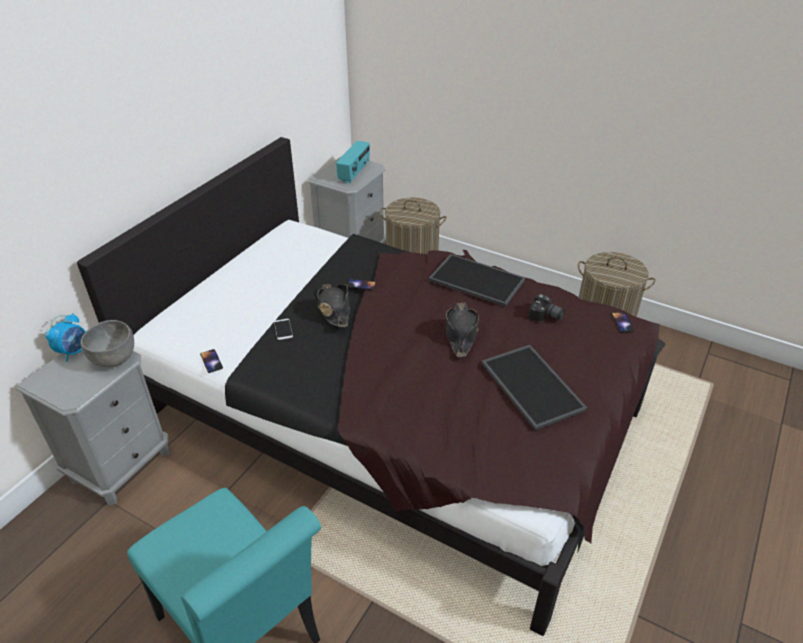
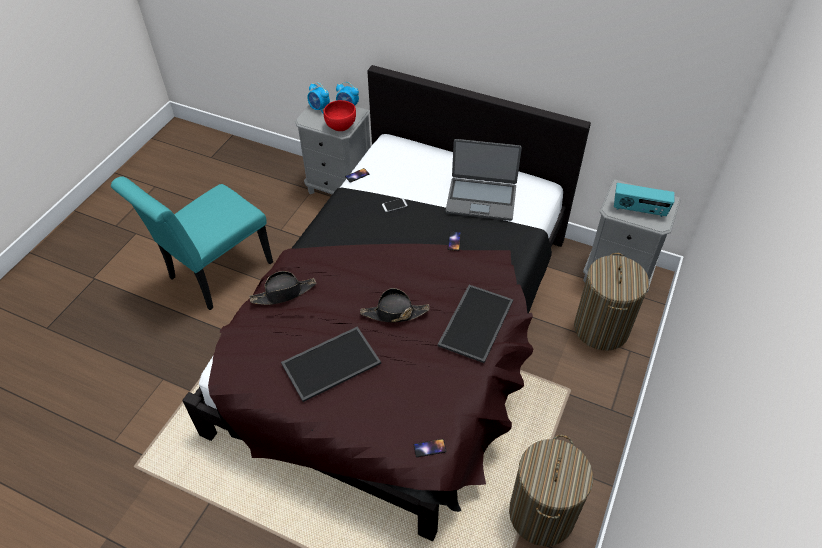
camera: 85 degrees right, 10 degrees up
grey bowl [81,320,134,367] -> red bowl [324,100,356,131]
black hat [317,284,350,327] -> black hat moved to [249,271,317,305]
camera [528,294,565,322] -> none
none -> alarm clock [307,83,330,113]
none -> laptop [446,139,522,221]

